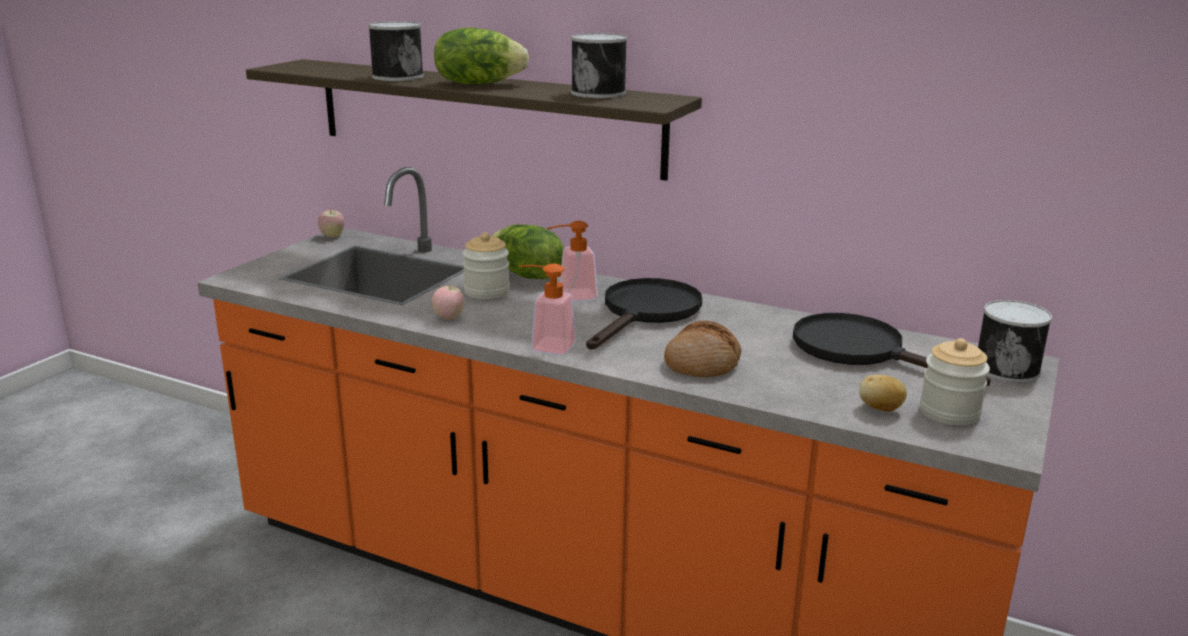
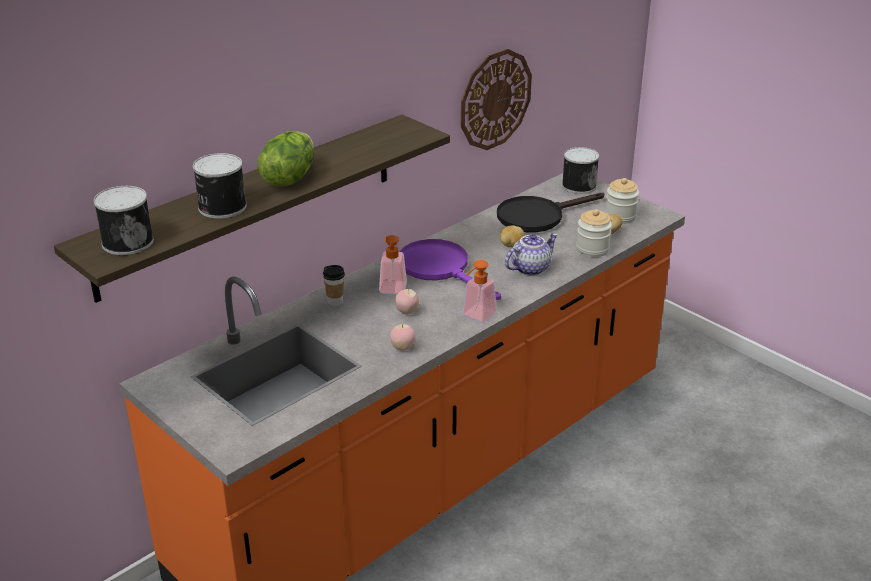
camera: 70 degrees left, 10 degrees up
apple [318,209,345,237] -> apple moved to [395,289,419,315]
jar [462,232,510,299] -> jar moved to [576,209,612,257]
lettuce [492,224,564,279] -> cup [323,265,345,306]
can [571,33,627,98] -> can moved to [93,186,154,255]
black frying pan [586,278,702,349] -> purple frying pan [400,239,501,300]
bread [664,320,742,377] -> teapot [505,233,558,276]
none -> wall clock [461,49,532,150]
none -> potato [500,225,524,247]

